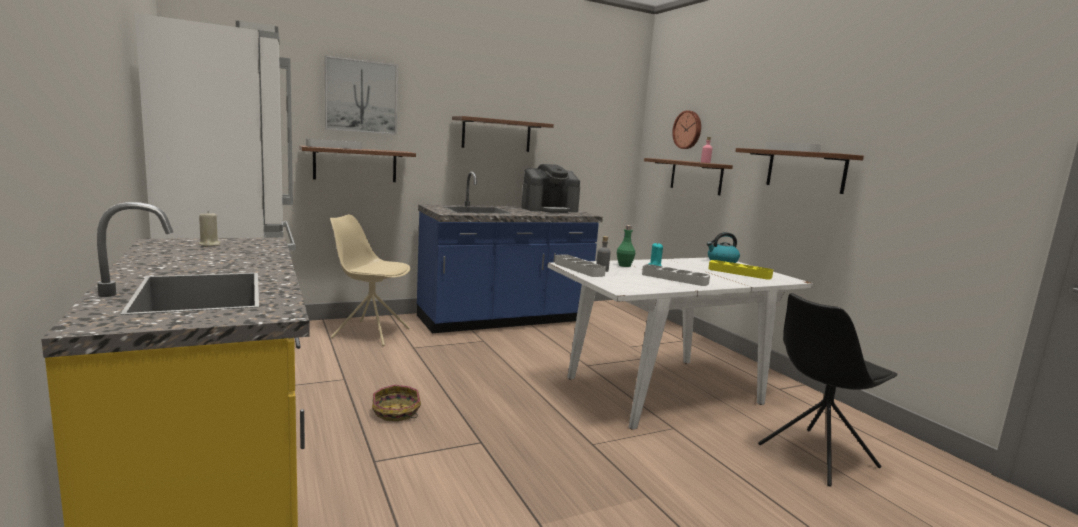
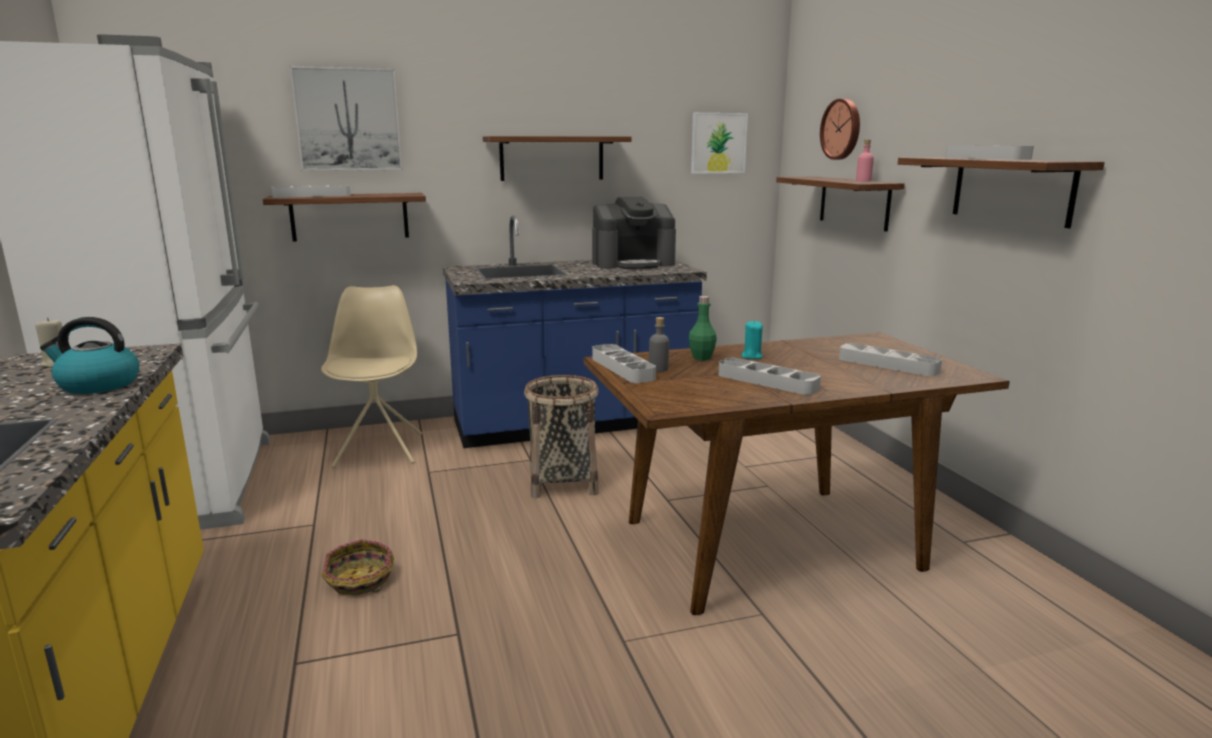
camera: 10 degrees right, 5 degrees up
beige chair [330,214,410,346] -> beige chair turned 60 degrees clockwise [321,285,422,468]
white dining table [548,257,813,430] -> brown dining table [584,332,1010,615]
kettle [707,232,740,263] -> kettle moved to [40,317,139,394]
yellow tray [708,260,773,280] -> grey tray [839,343,942,376]
black chair [758,293,898,486] -> none
none -> basket [524,375,599,498]
none -> picture [691,113,748,174]

